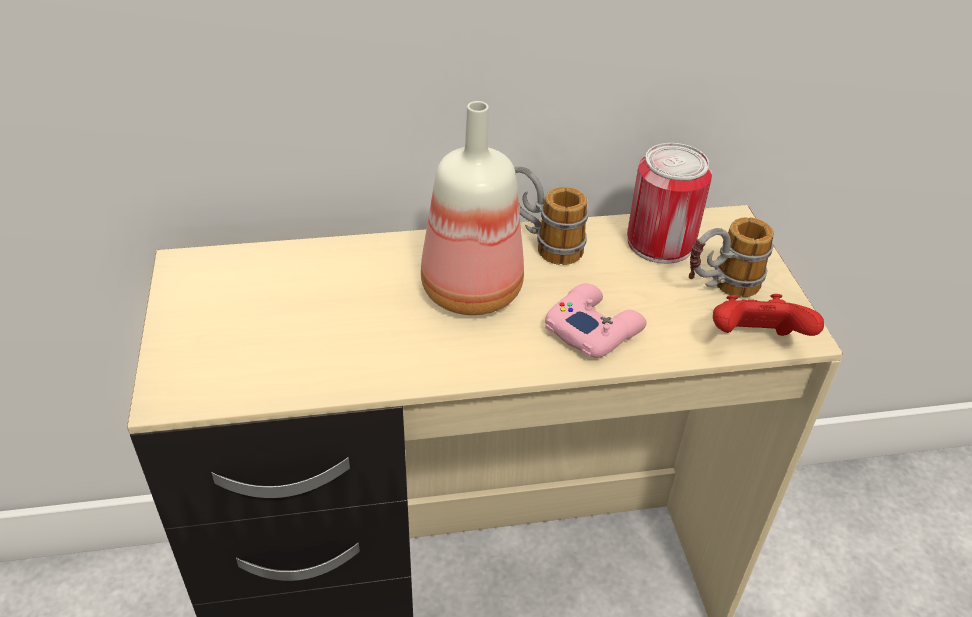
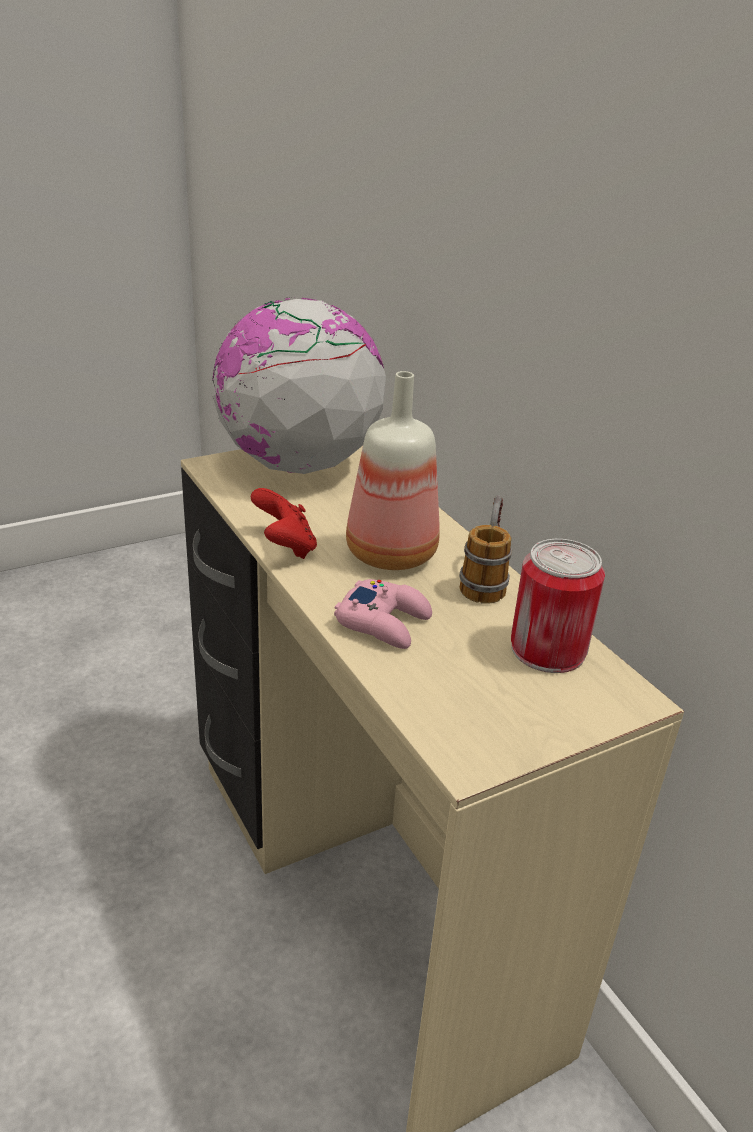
camera: 70 degrees right, 10 degrees down
mug [689,217,774,297] -> none
red game controller [713,294,824,336] -> red game controller moved to [251,488,317,559]
none -> globe [212,297,386,474]

